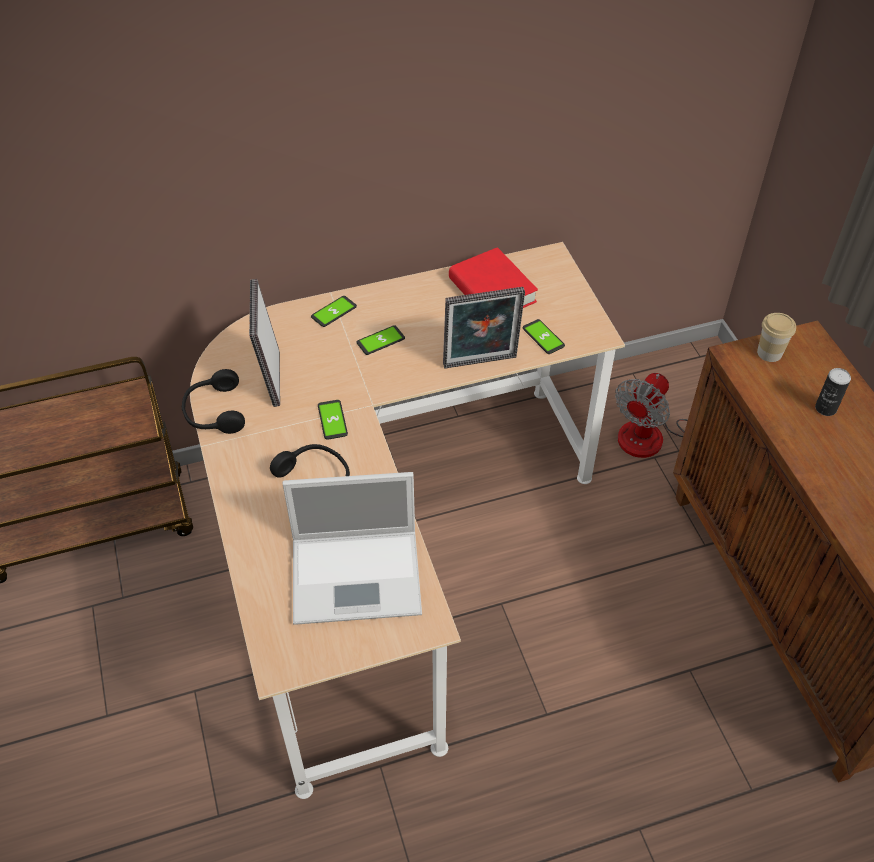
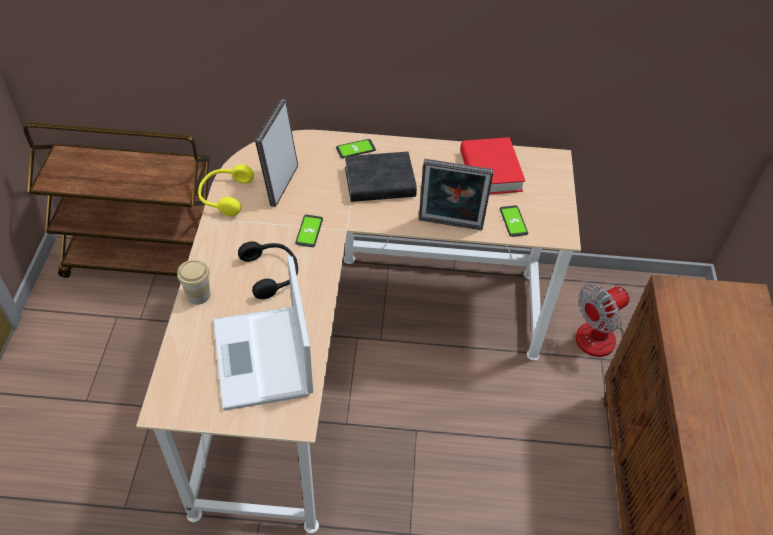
camera: 20 degrees right, 0 degrees up
black headphones [181,369,245,434] -> yellow headphones [198,164,254,216]
laptop [283,472,422,625] -> laptop turned 60 degrees clockwise [213,256,313,411]
phone [357,325,405,355] -> black book [345,152,417,202]
cup [757,313,796,362] -> cup moved to [177,259,210,305]
can [815,368,851,416] -> none

